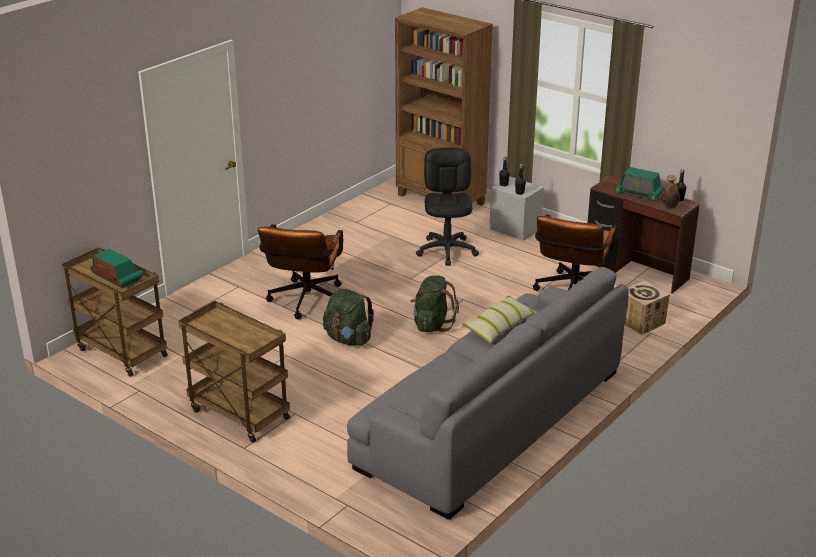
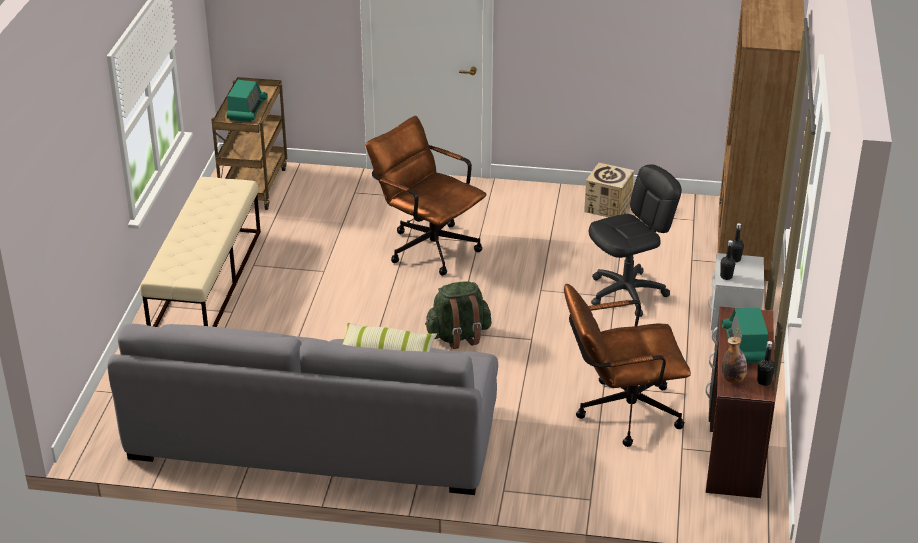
camera: 60 degrees right, 5 degrees up
brown cart [179,301,290,443] -> beige bench [140,177,261,327]
brown office chair [258,224,343,319] -> brown office chair turned 60 degrees clockwise [366,116,486,275]
green backpack [323,289,374,346] -> none
cardboard box [625,280,670,335] -> cardboard box moved to [584,163,634,217]

